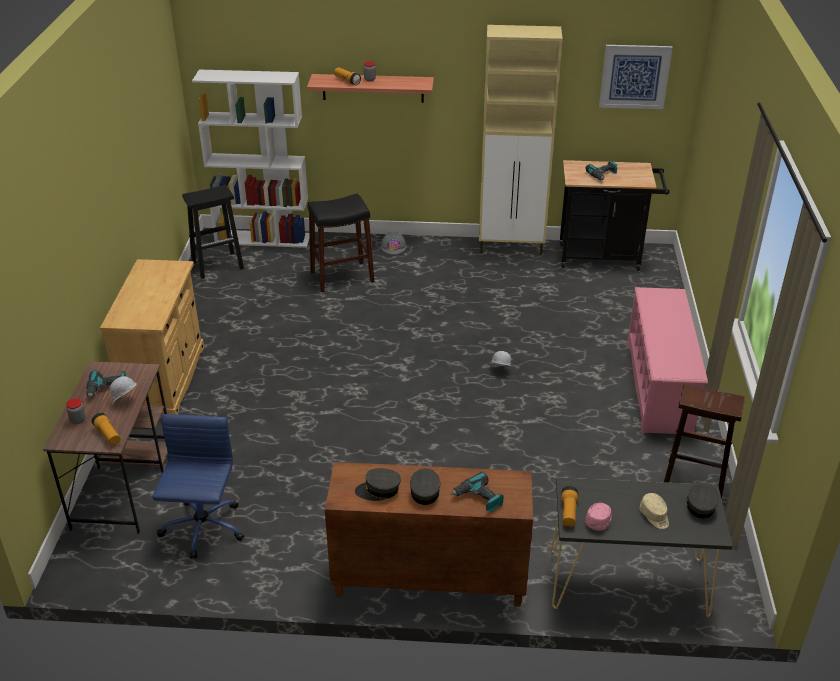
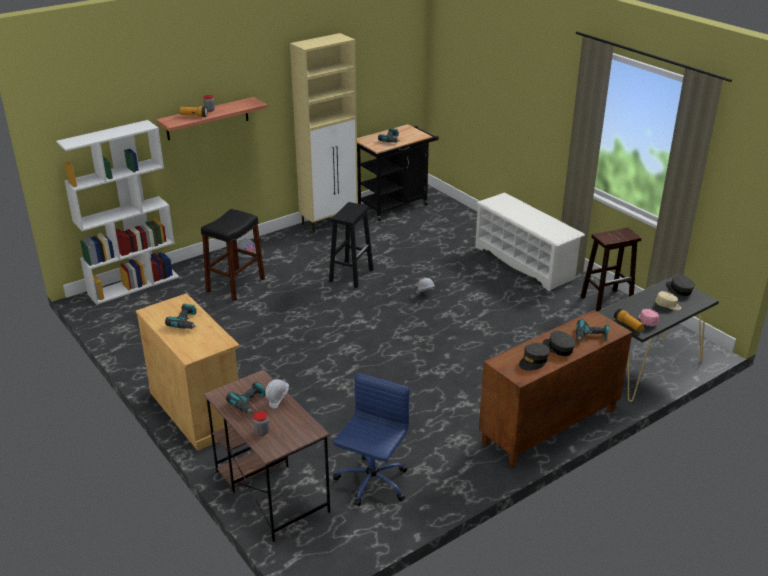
camera: 40 degrees left, 5 degrees down
flashlight [92,413,120,446] -> none
blue office chair [152,414,244,559] -> blue office chair turned 60 degrees clockwise [333,373,410,506]
black stool [182,185,244,279] -> black stool moved to [329,202,374,288]
picture [599,45,673,109] -> none
pink shoe rack [627,287,708,434] -> white shoe rack [475,193,585,291]
none -> power drill [165,304,197,329]

